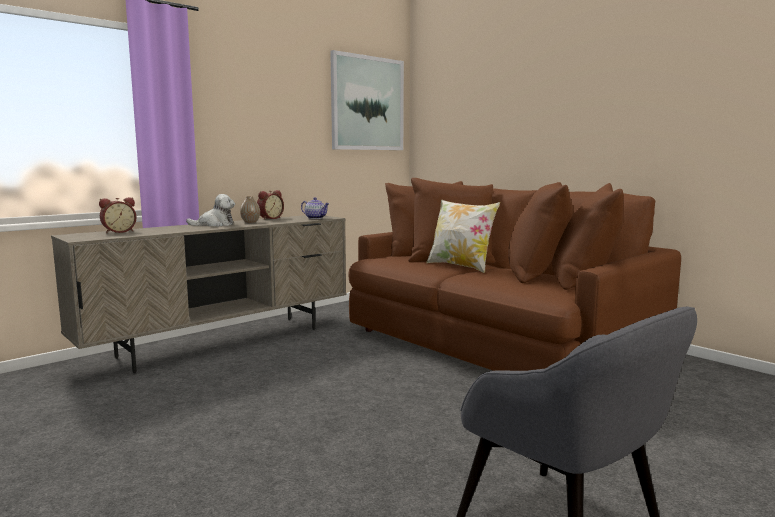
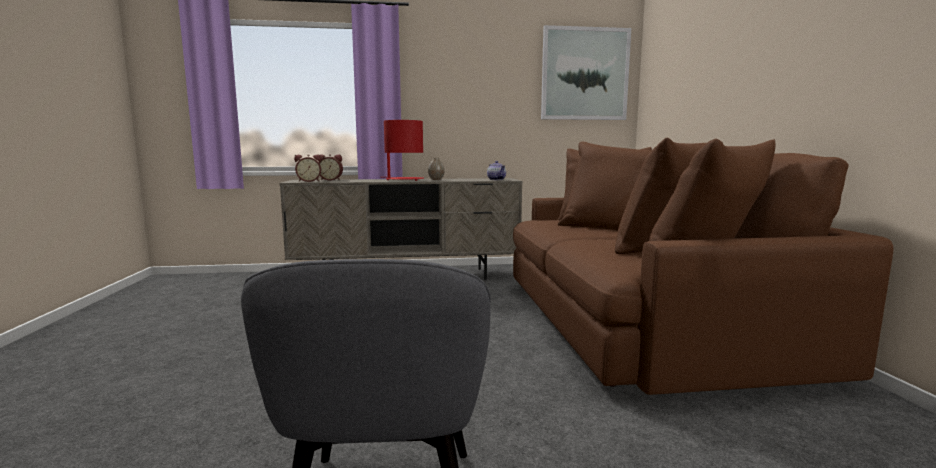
camera: 35 degrees right, 0 degrees up
plush toy [186,194,235,227] -> red table lamp [381,120,424,181]
alarm clock [257,190,284,219] -> alarm clock moved to [294,155,321,182]
pillow [426,200,500,273] -> none

